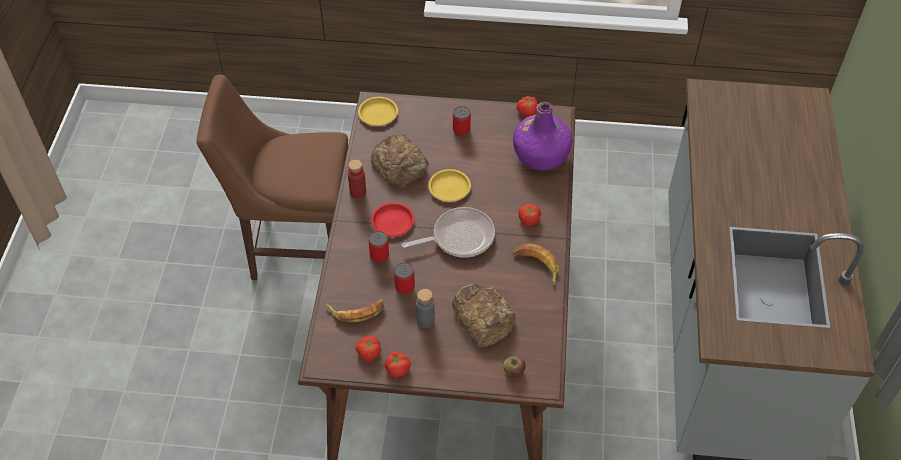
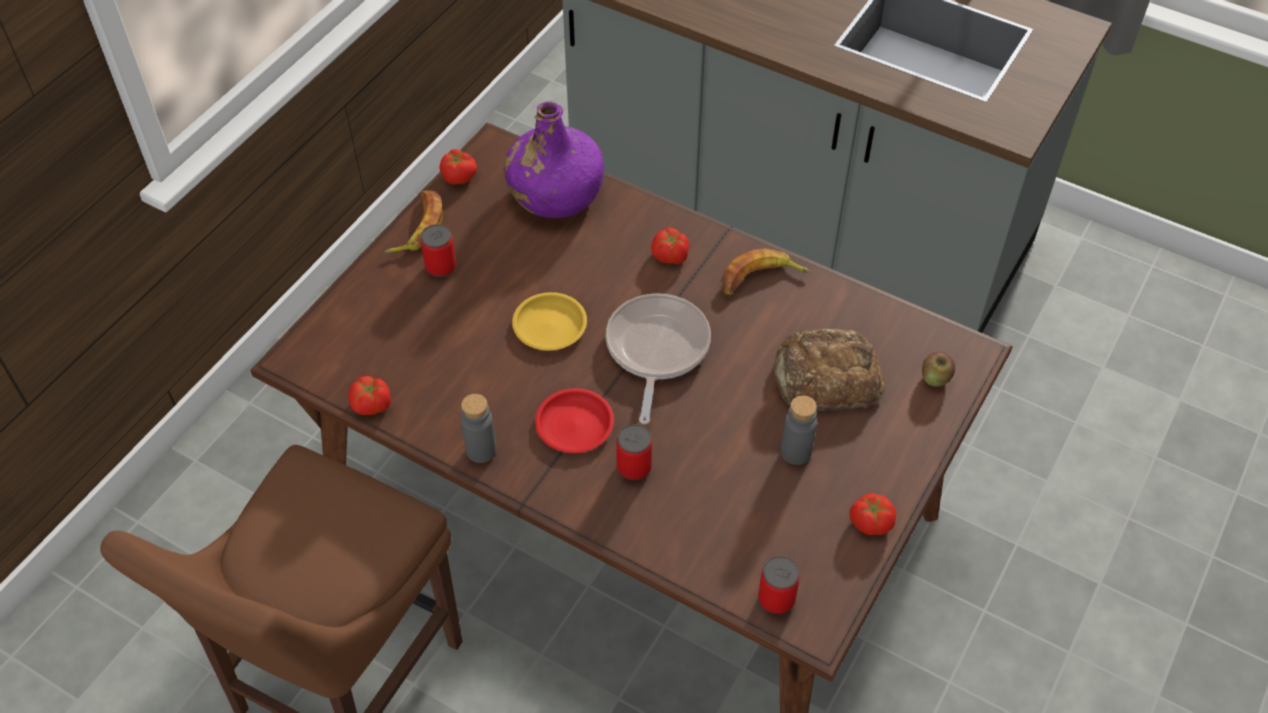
camera: 65 degrees left, 0 degrees up
banana [326,299,384,323] -> banana moved to [385,190,443,253]
red bottle [348,160,366,199] -> grey bottle [461,394,497,463]
tomato [356,336,381,362] -> tomato moved to [349,376,391,415]
yellow plate [358,97,398,126] -> none
bread [371,133,429,186] -> none
can [394,263,415,294] -> can moved to [758,556,800,614]

